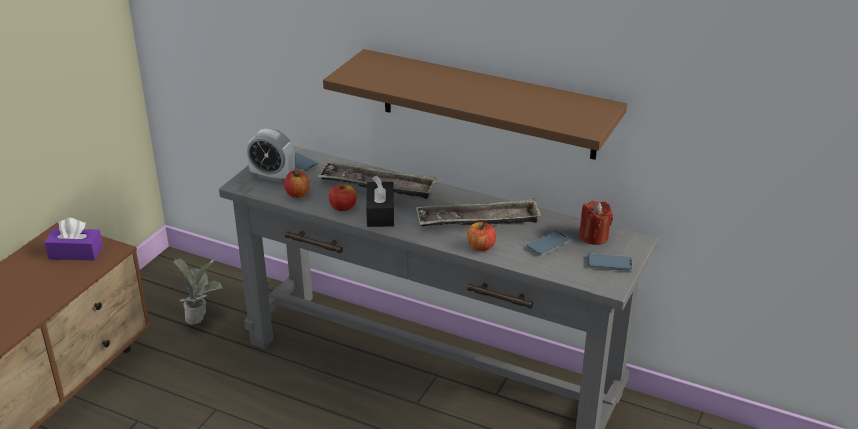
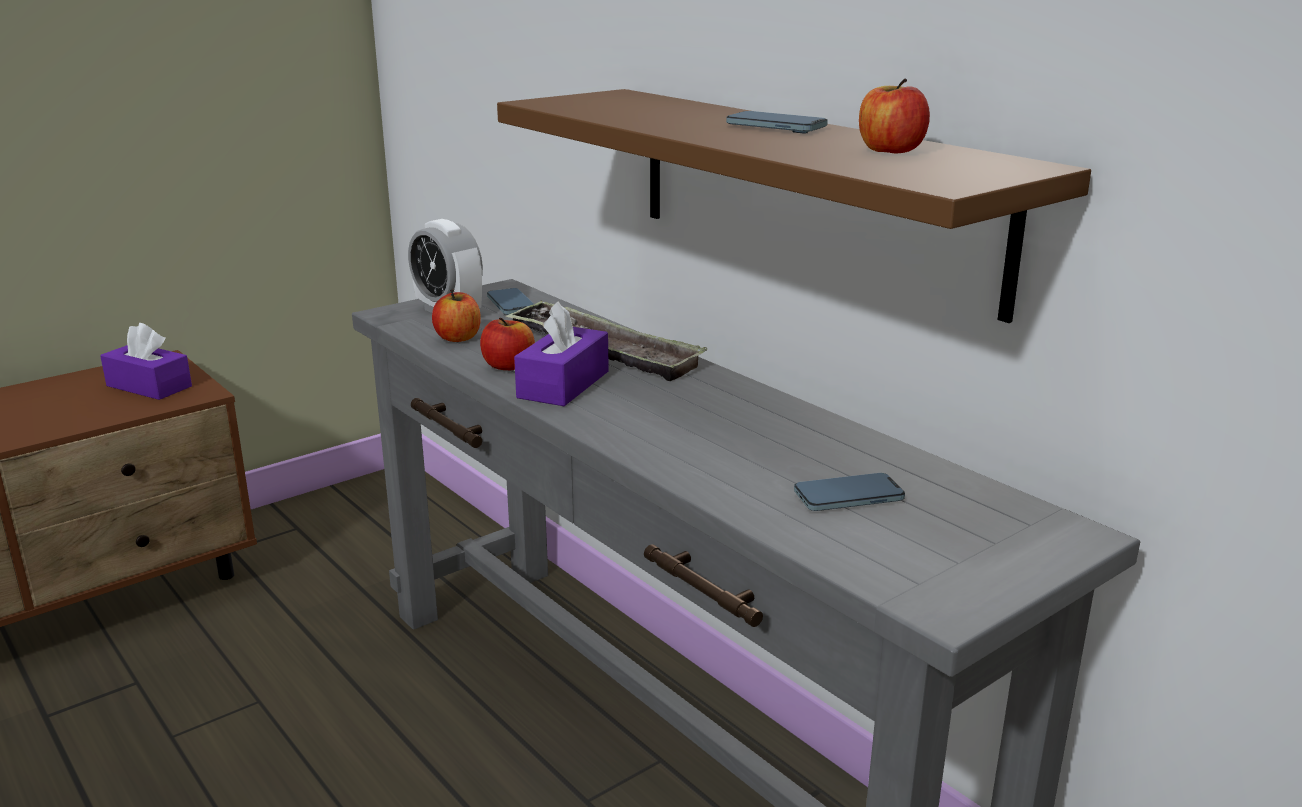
camera: 25 degrees right, 10 degrees down
potted plant [173,258,222,325] -> none
black tissue box [366,176,394,227] -> purple tissue box [514,301,609,406]
tray [416,198,541,227] -> none
apple [467,222,496,251] -> apple moved to [859,79,930,154]
red candle [579,200,613,245] -> none
phone [587,253,632,271] -> phone moved to [726,111,828,133]

